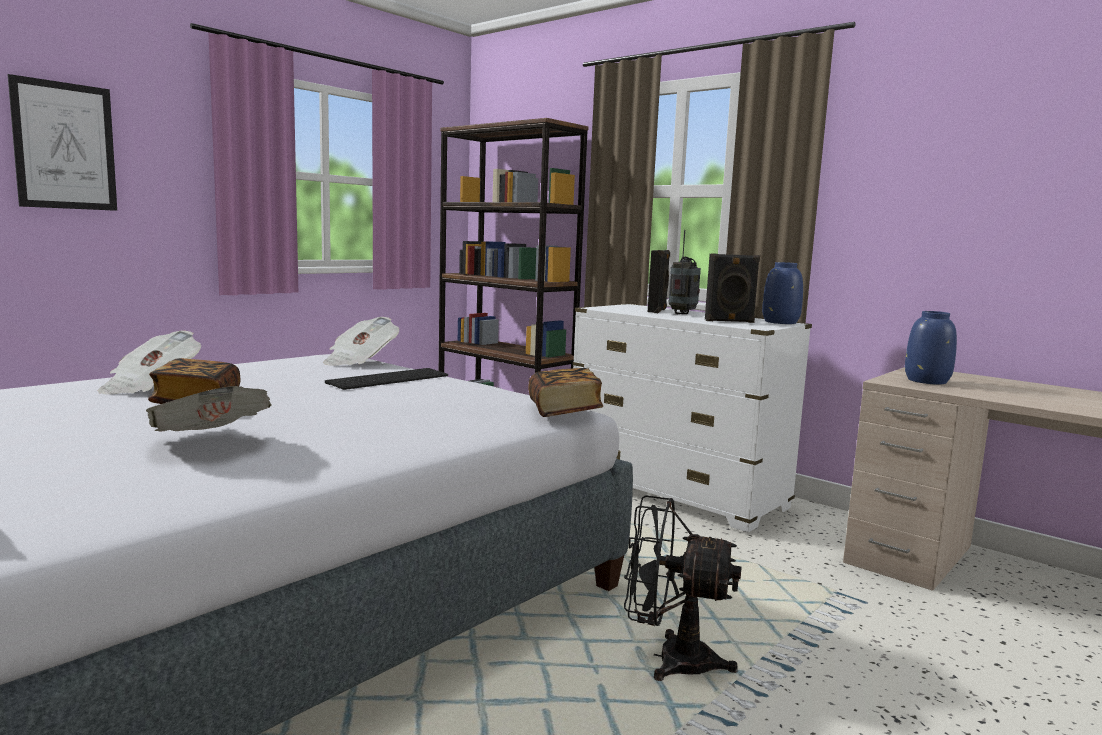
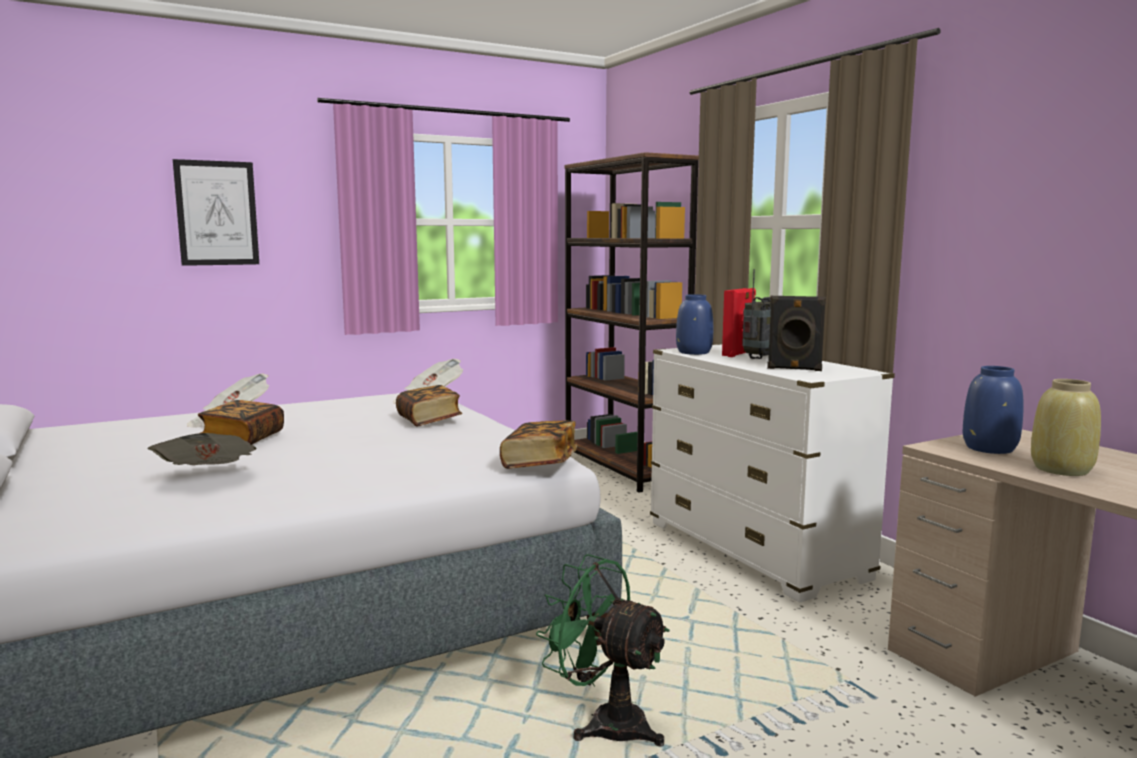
camera: 20 degrees right, 0 degrees up
keyboard [325,368,448,390] -> book [396,385,462,426]
black fan [624,495,742,681] -> green fan [536,554,670,747]
black speaker [648,250,670,313] -> red speaker [722,288,756,357]
blue vase [762,262,803,324] -> blue vase moved to [676,294,713,355]
none -> beige vase [1031,379,1101,476]

